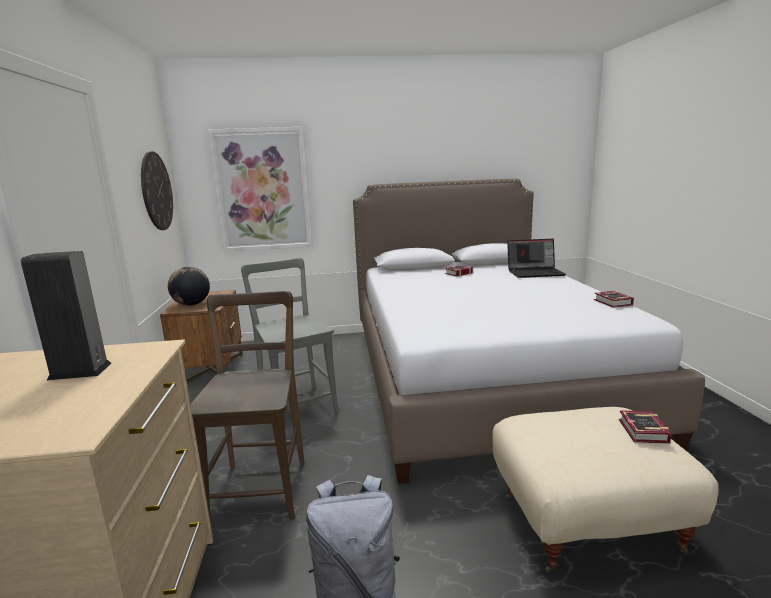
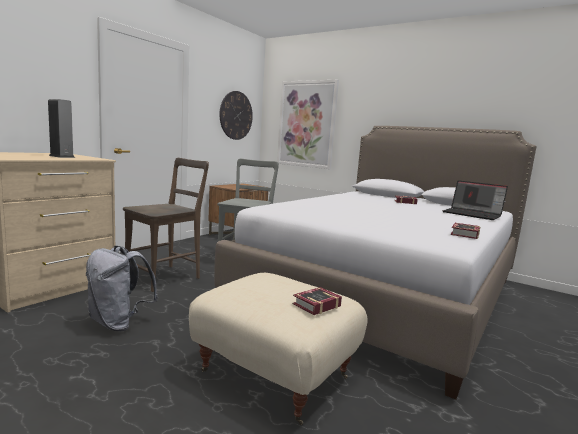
camera: 40 degrees right, 5 degrees down
globe [168,267,210,306] -> none

